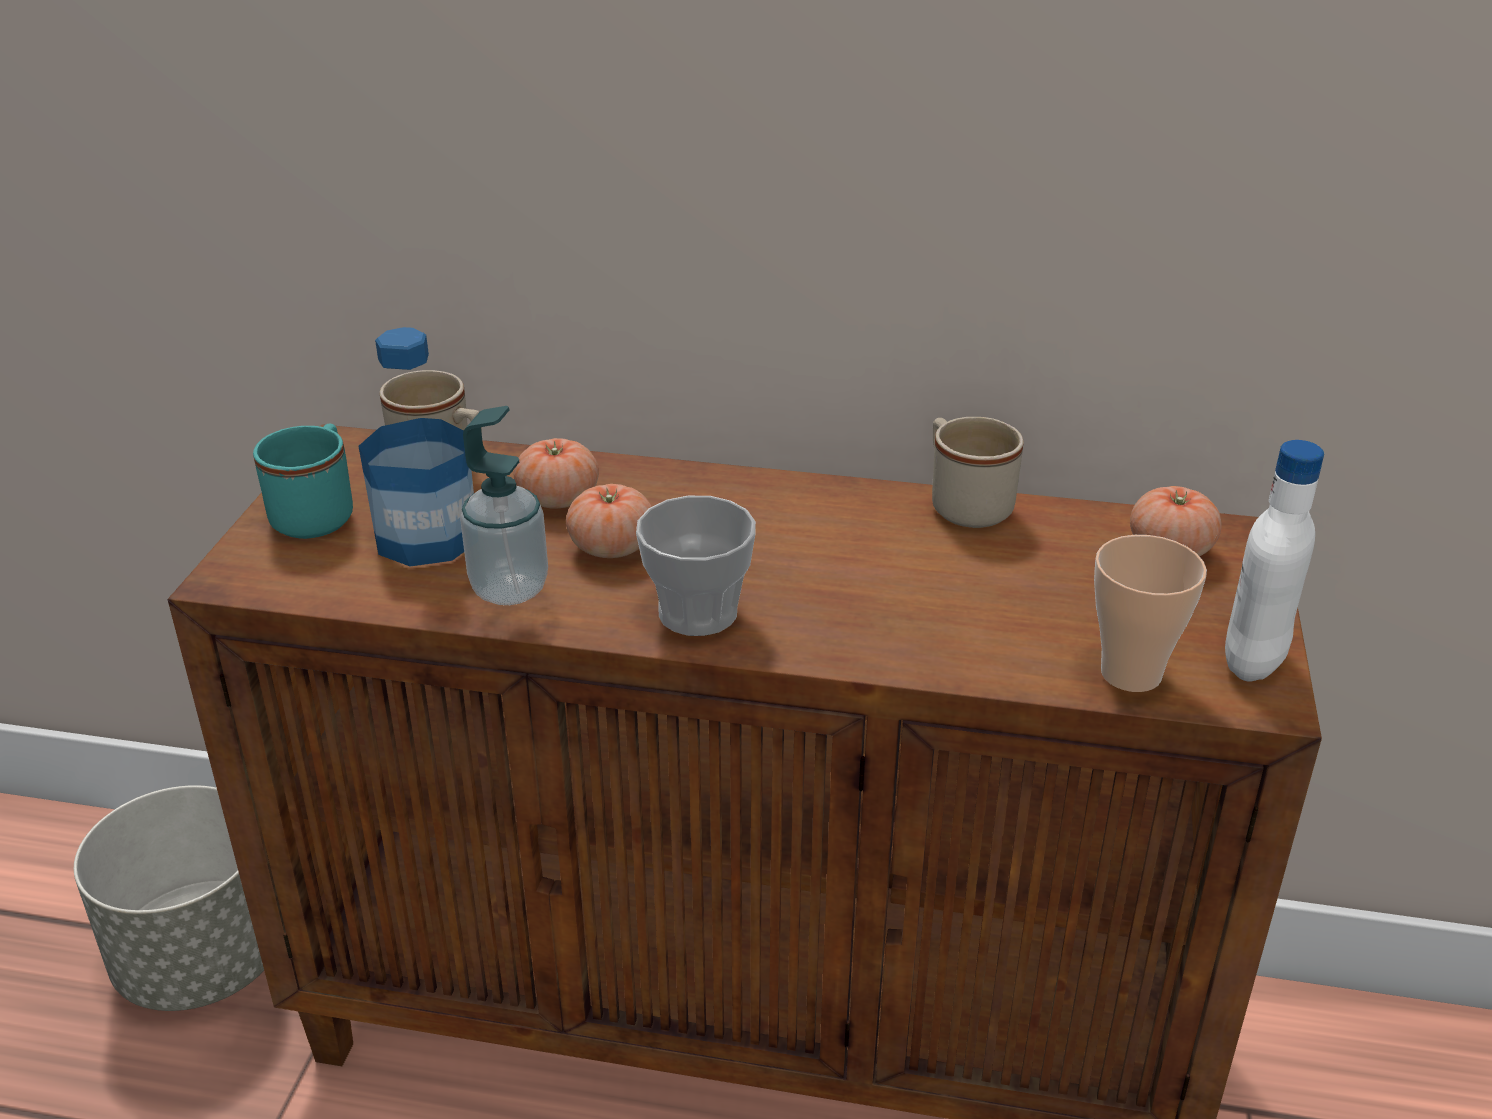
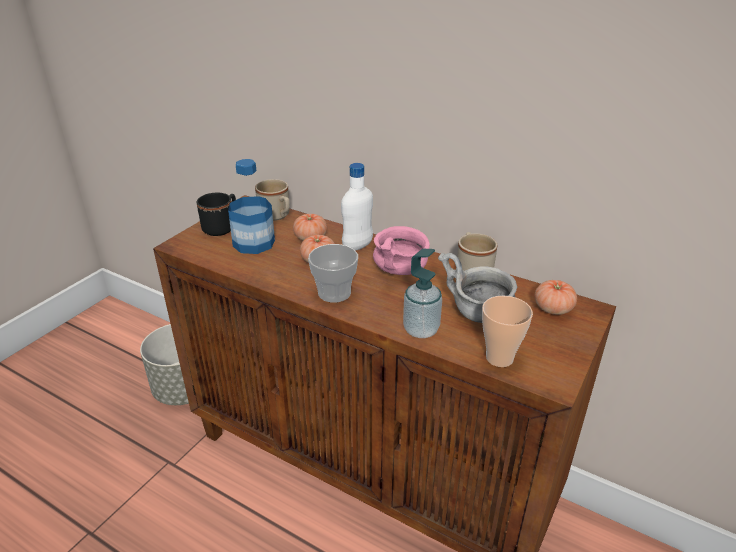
camera: 20 degrees right, 0 degrees up
turquoise mug [253,423,353,539] -> black mug [196,193,236,236]
soap dispenser [460,406,548,605] -> soap dispenser moved to [403,249,442,338]
white bottle [1225,440,1324,681] -> white bottle moved to [341,163,373,251]
none -> pink bowl [373,226,430,275]
none -> grey bowl [438,253,517,323]

